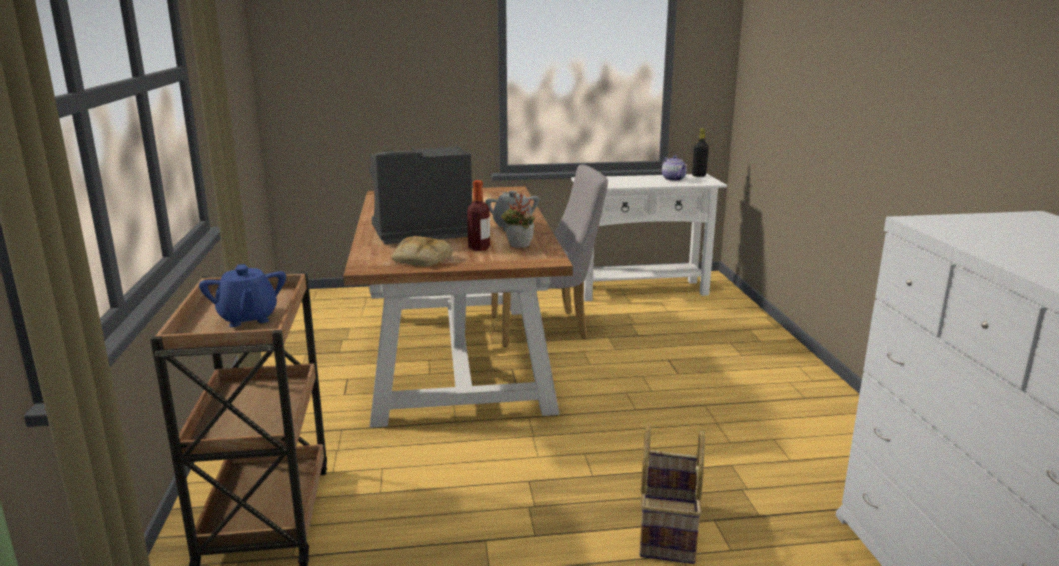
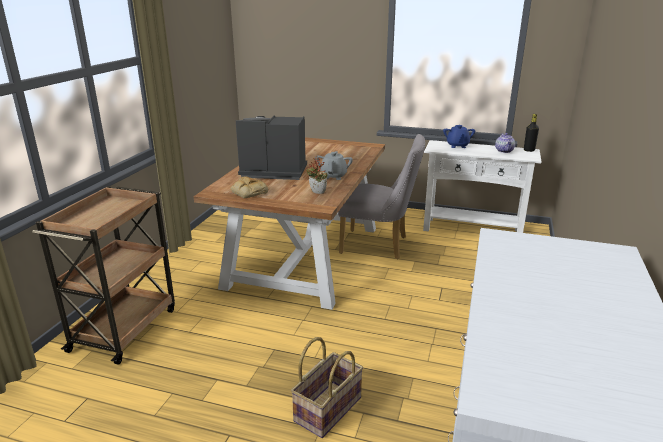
camera: 25 degrees right, 5 degrees up
blue teapot [199,264,286,327] -> blue teapot moved to [443,125,475,148]
bottle [467,180,490,251] -> none

